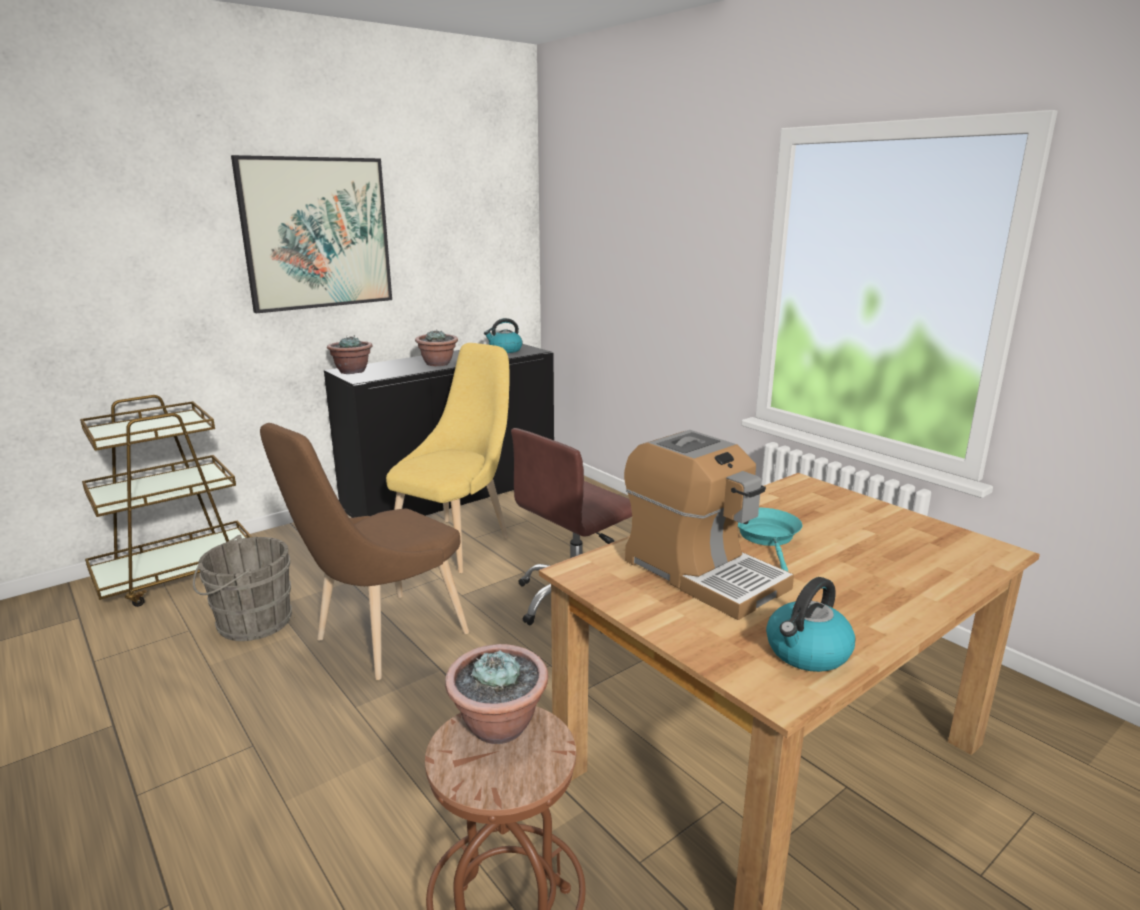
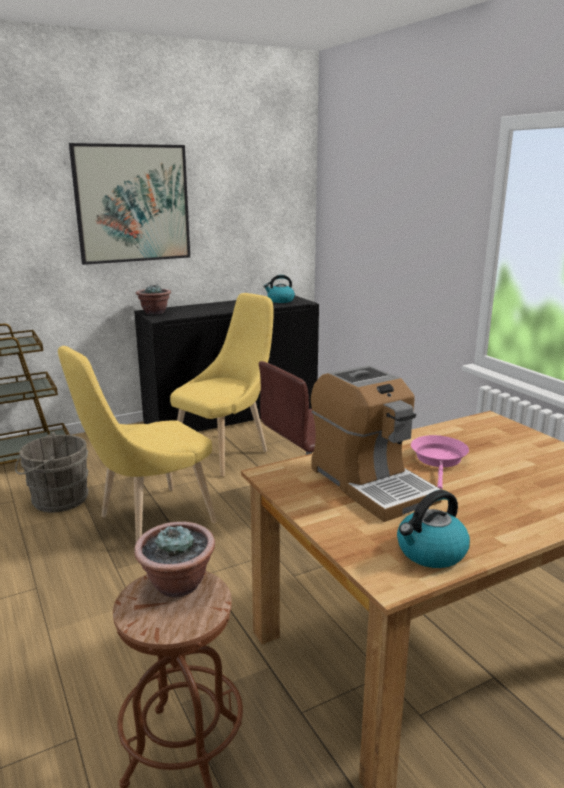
camera: 10 degrees right, 0 degrees up
brown chair [260,423,469,680] -> yellow chair [58,346,217,542]
potted plant [415,330,458,366] -> none
turquoise frying pan [738,507,802,572] -> pink frying pan [411,435,469,489]

